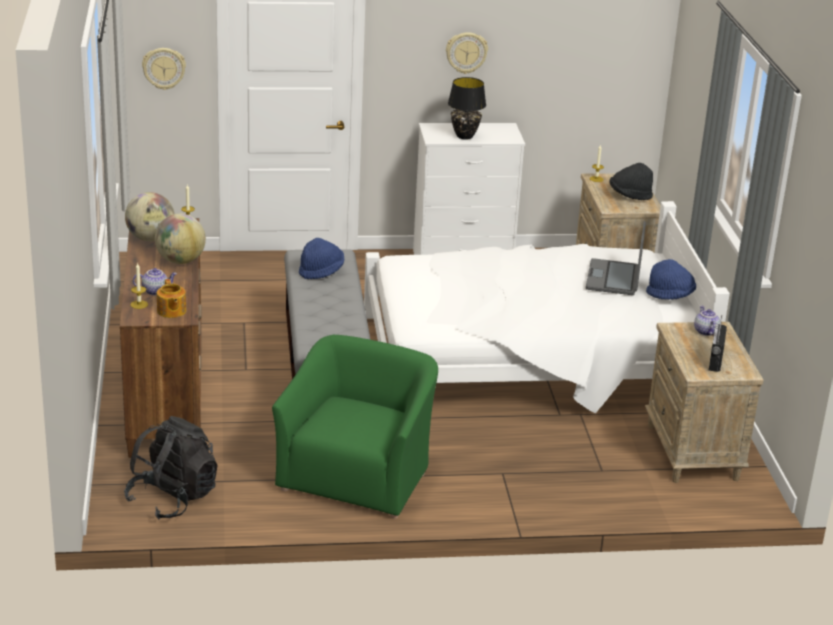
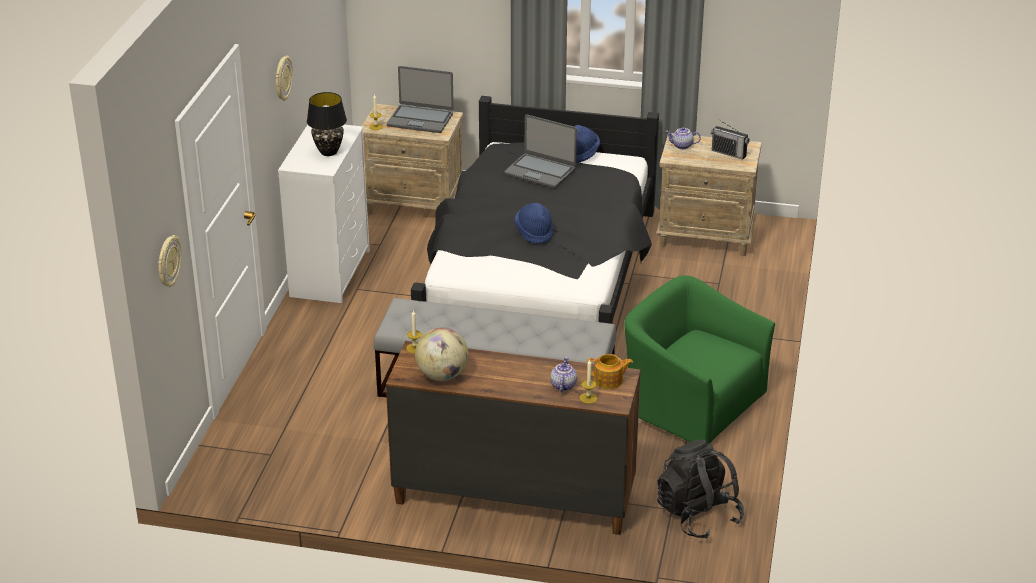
camera: 70 degrees left, 5 degrees up
globe [155,214,206,264] -> none
blue hat [299,238,344,279] -> blue hat moved to [514,203,553,244]
white bed [364,201,730,413] -> black bed [411,96,659,324]
black hat [610,163,653,200] -> laptop [387,66,454,133]

